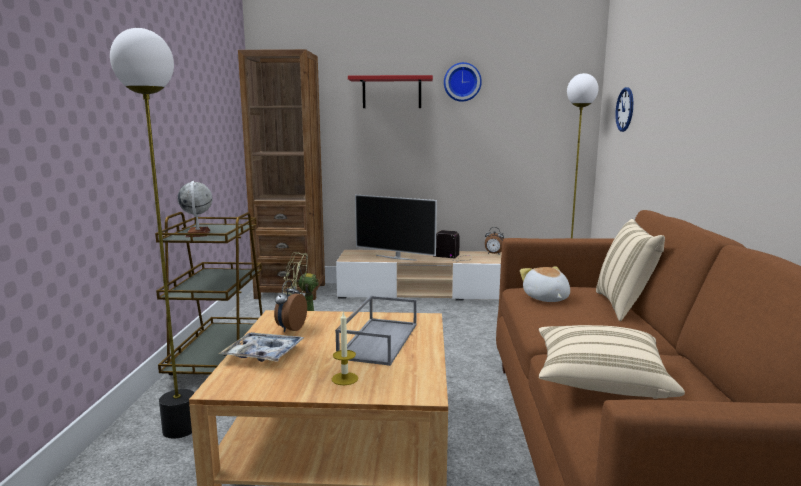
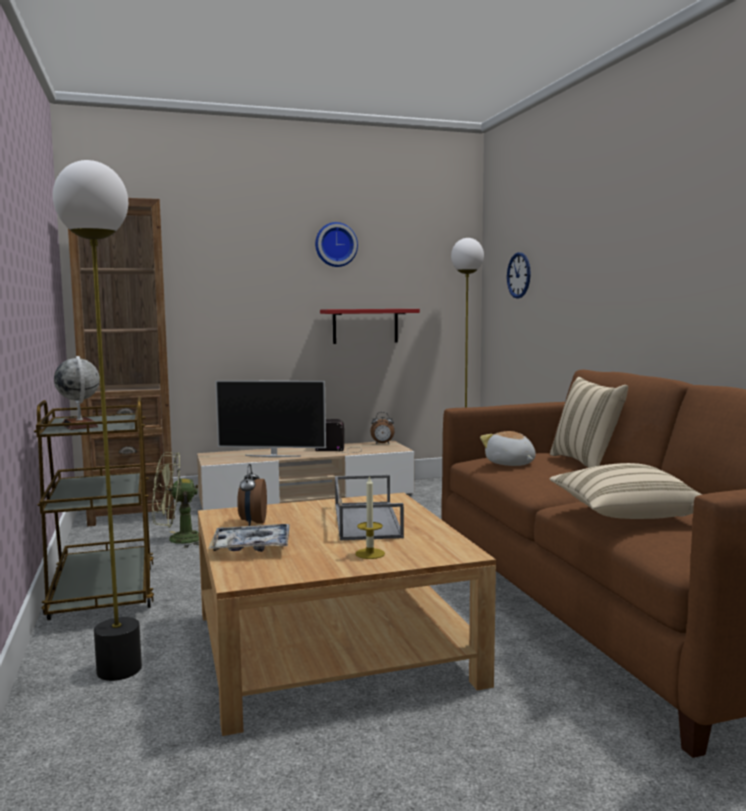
camera: 20 degrees left, 5 degrees down
red shelf [348,75,433,108] -> red shelf moved to [320,309,420,344]

